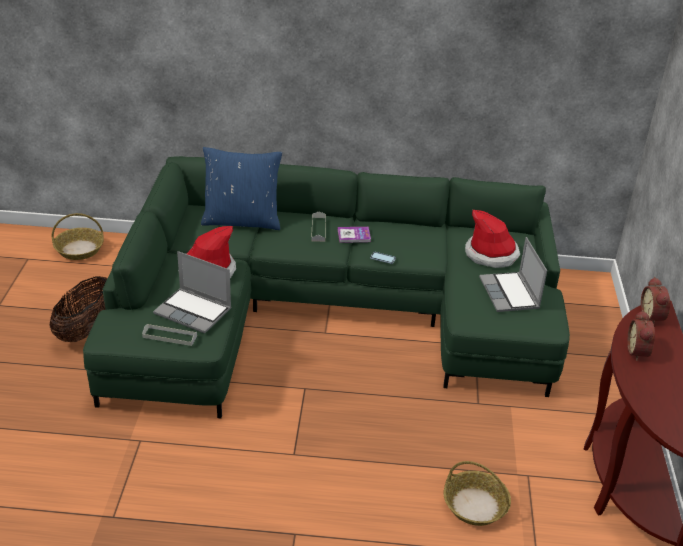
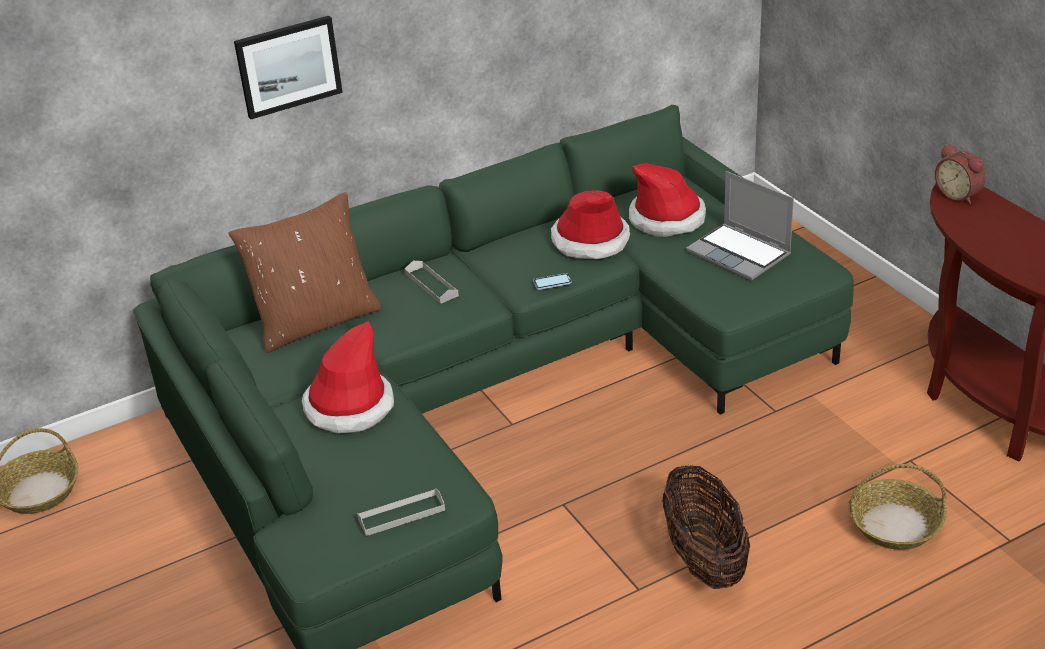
camera: 30 degrees left, 0 degrees up
basket [50,276,108,342] -> basket moved to [662,464,750,589]
laptop [153,251,231,333] -> none
blue pillow [201,147,282,230] -> brown pillow [228,192,382,353]
book [338,227,371,243] -> none
alarm clock [627,310,655,361] -> none
none -> picture [234,16,343,119]
none -> hat [551,190,630,259]

